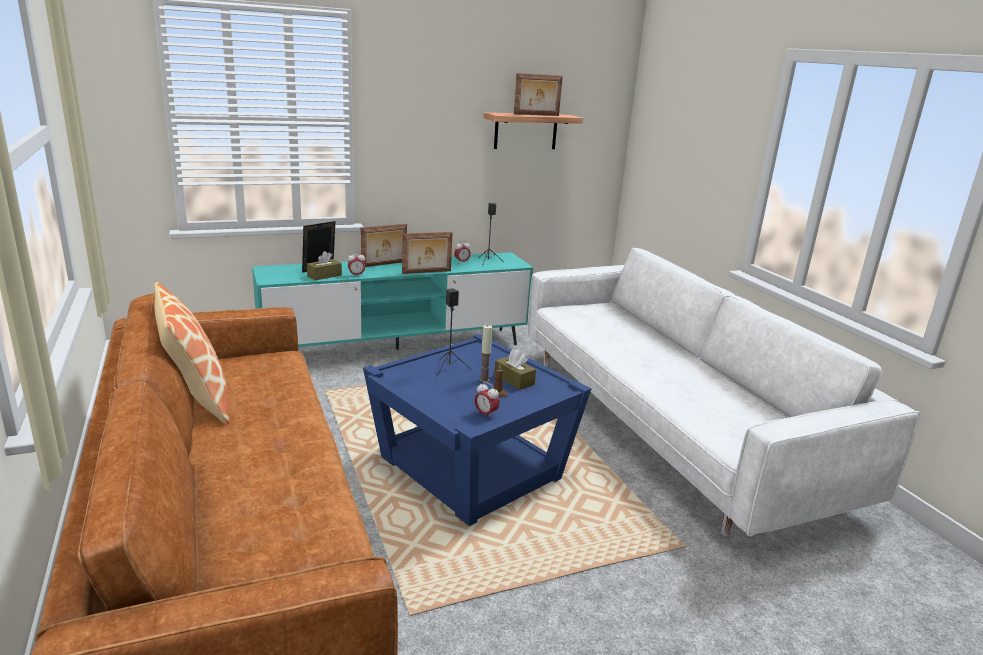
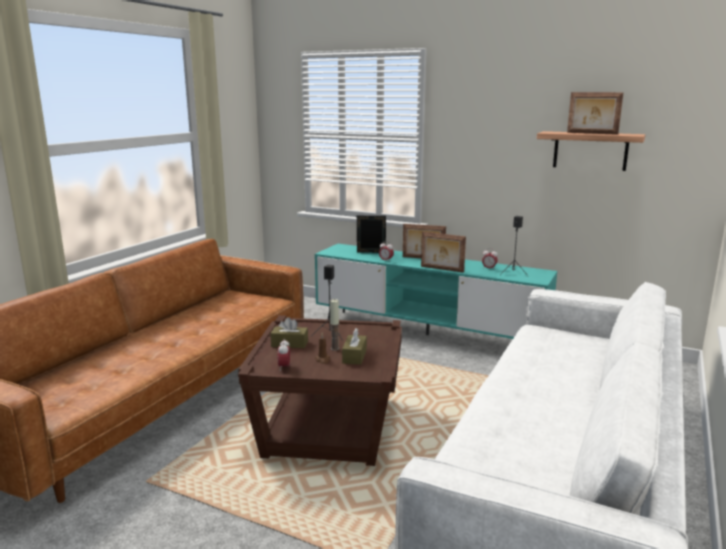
camera: 50 degrees right, 5 degrees down
pillow [155,282,229,425] -> none
brown tissue box [307,251,342,280] -> brown tissue box moved to [270,317,308,348]
blue side table [363,334,591,526] -> brown side table [238,315,402,466]

